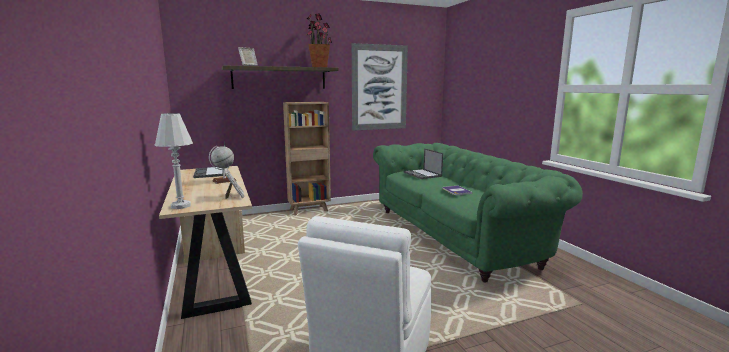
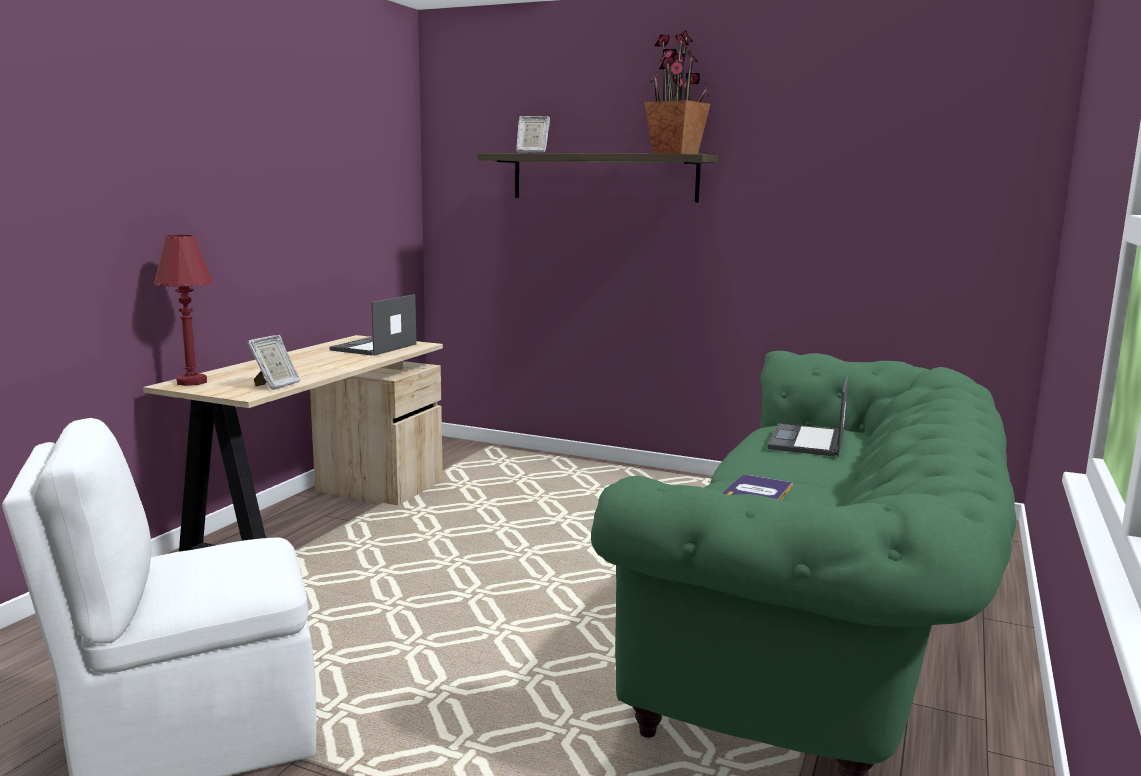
camera: 45 degrees right, 0 degrees up
white table lamp [154,113,193,209] -> red table lamp [154,235,213,386]
globe [209,146,237,184] -> none
brown bookcase [283,102,331,216] -> none
picture [352,43,408,131] -> none

